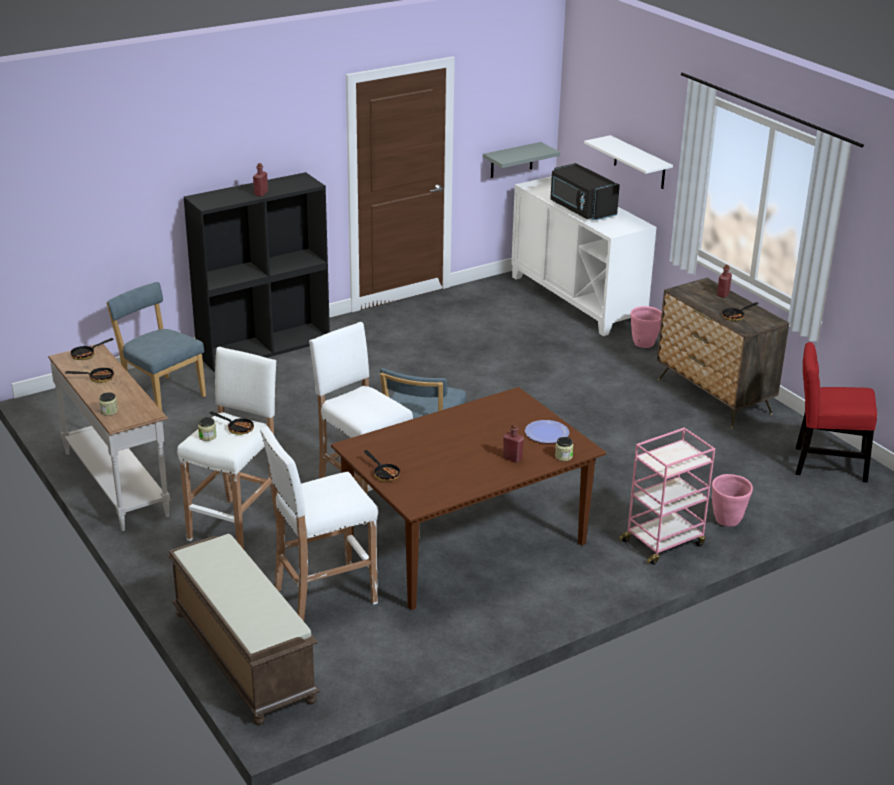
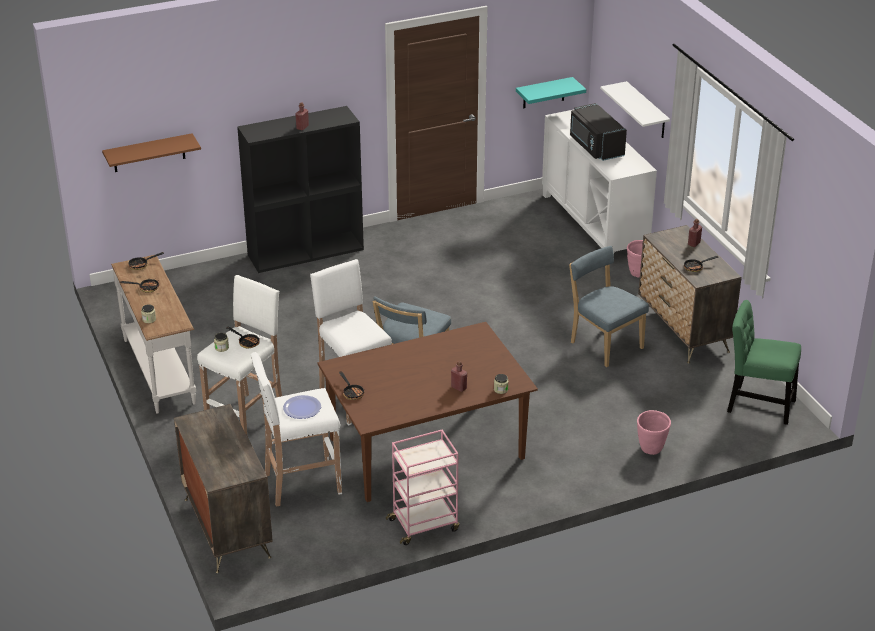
camera: 10 degrees right, 5 degrees up
blue chair [106,282,206,411] -> blue chair moved to [569,246,649,367]
brown bench [167,534,320,725] -> dresser [174,404,273,573]
grey shelf [483,142,560,178] -> turquoise shelf [516,77,586,108]
plate [525,420,569,443] -> plate moved to [283,395,321,419]
pink cart [619,428,715,565] -> pink cart moved to [386,429,459,545]
red chair [796,342,877,482] -> green chair [727,300,801,425]
none -> brown shelf [102,133,201,172]

